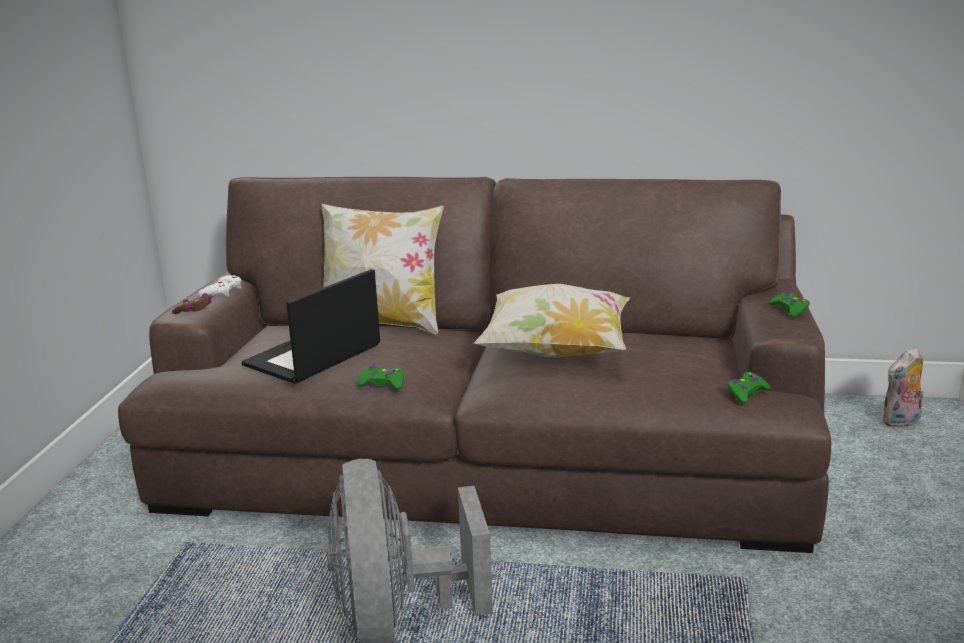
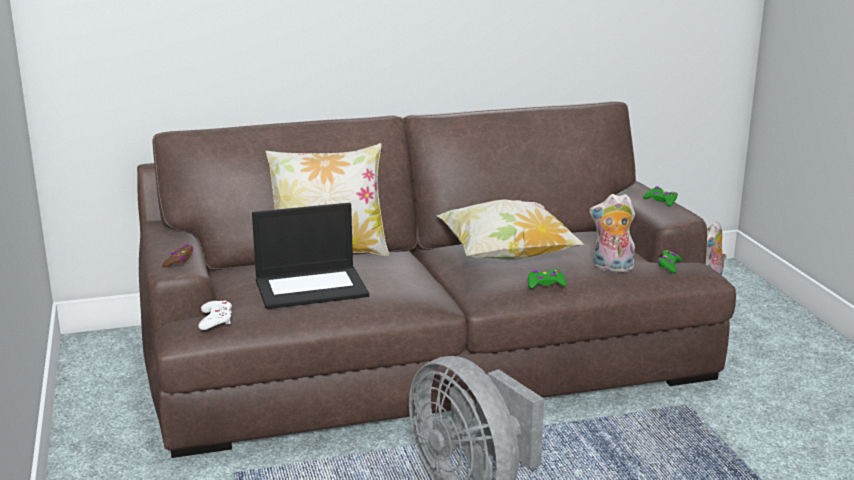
camera: 25 degrees left, 0 degrees up
white game controller [198,275,241,297] -> white game controller moved to [198,300,232,330]
laptop [241,269,380,384] -> laptop turned 120 degrees counterclockwise [252,203,369,309]
green game controller [358,364,404,389] -> green game controller moved to [528,269,567,289]
none -> plush toy [589,194,635,272]

